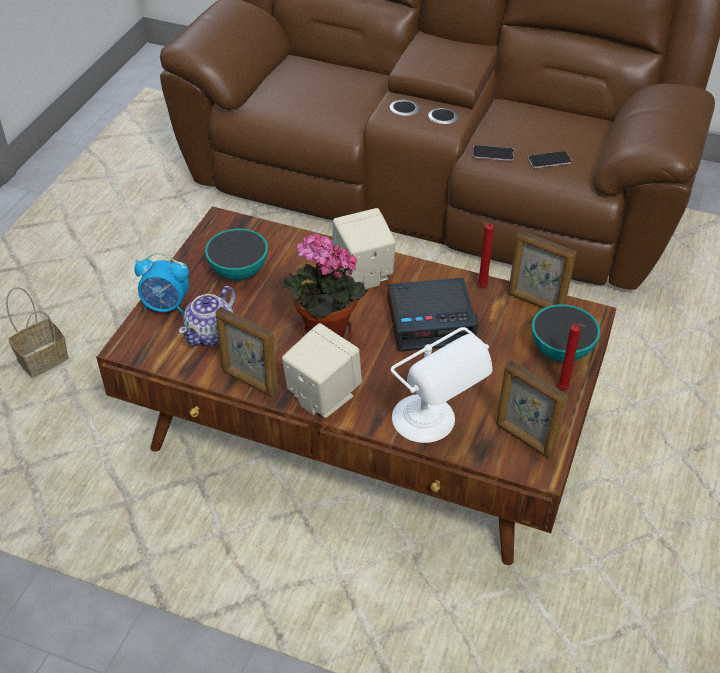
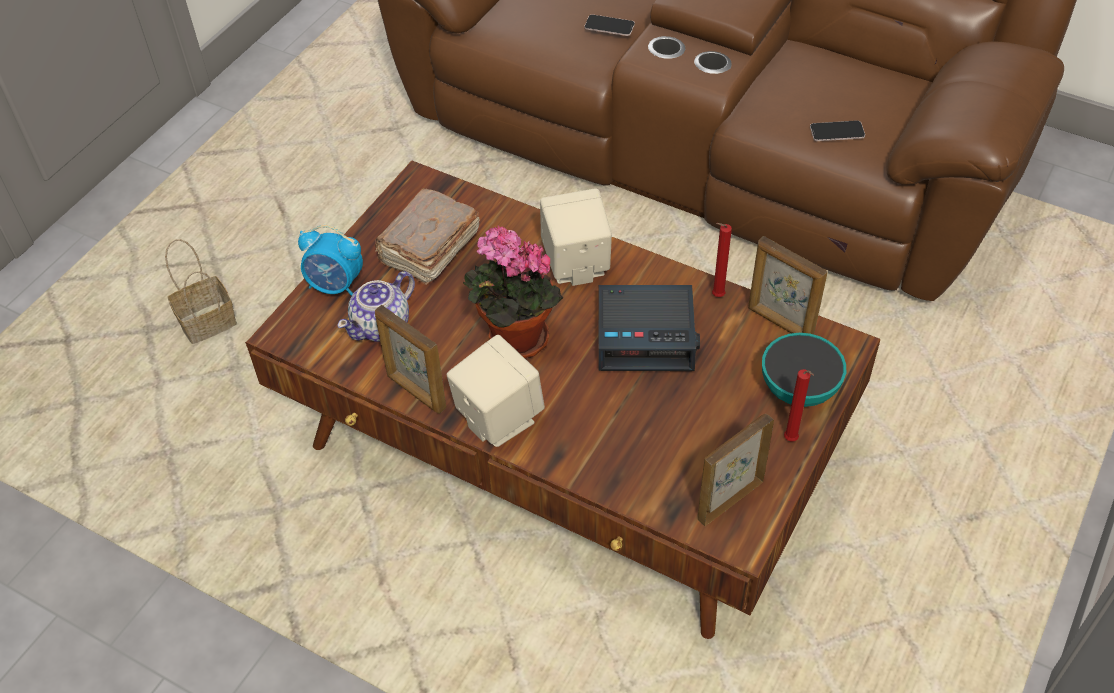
camera: 10 degrees right, 5 degrees up
bowl [205,229,268,280] -> brown book [375,188,480,285]
white table lamp [391,327,493,443] -> none
phone [473,145,514,161] -> phone moved to [584,14,635,36]
picture frame [496,360,568,458] -> picture frame turned 90 degrees clockwise [698,414,774,526]

